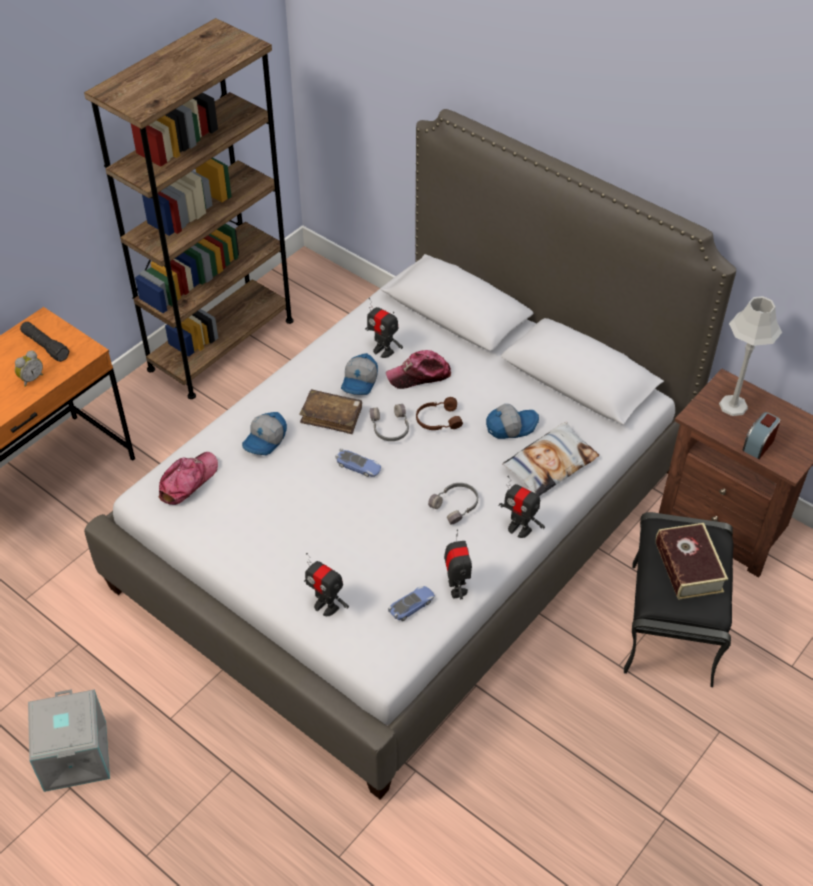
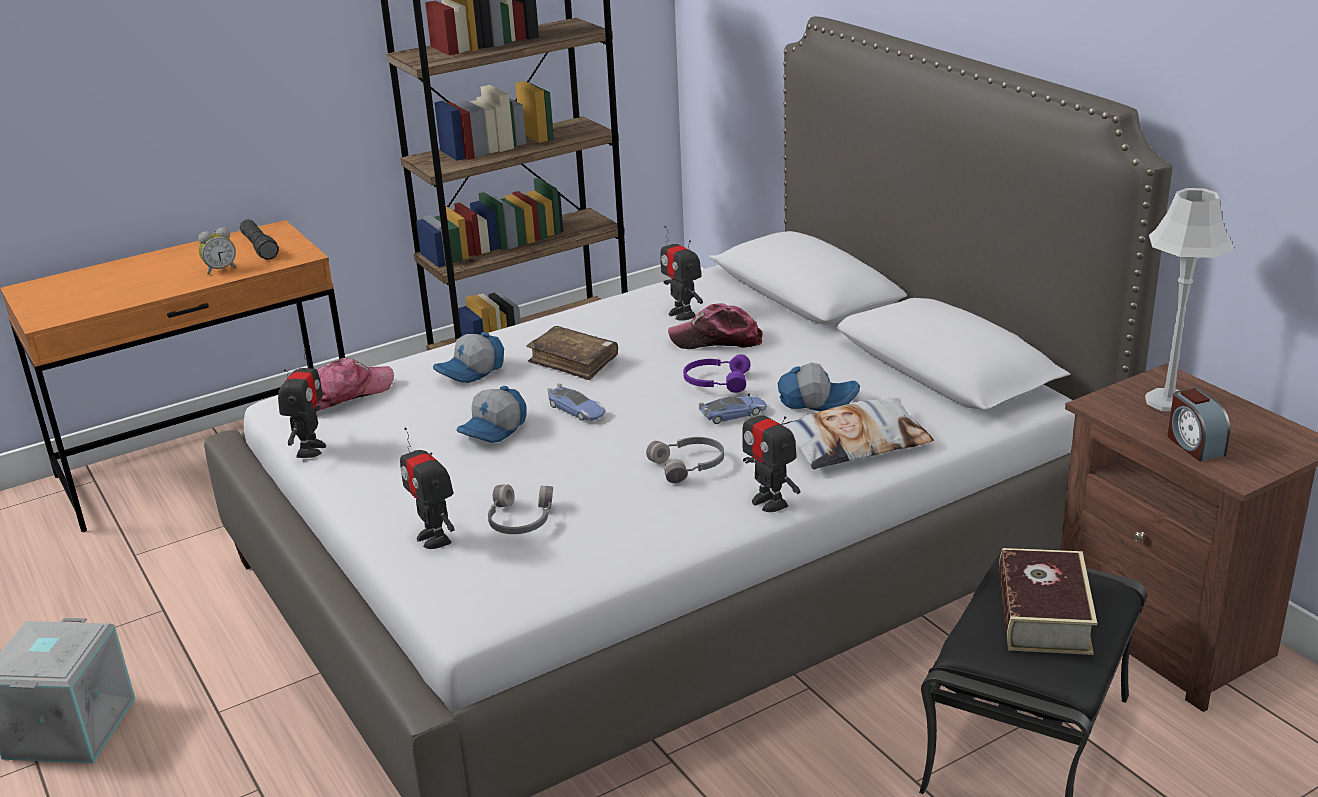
camera: 20 degrees right, 20 degrees down
cap [341,353,378,395] -> cap moved to [456,386,526,443]
grey headphones [370,404,409,441] -> grey headphones moved to [488,485,553,534]
toy car [388,586,435,621] -> toy car moved to [699,395,767,424]
brown headphones [416,397,463,430] -> purple headphones [683,354,751,393]
toy robot [444,530,472,599] -> toy robot moved to [278,349,326,458]
alarm clock [742,412,780,459] -> alarm clock turned 75 degrees counterclockwise [1167,388,1230,462]

